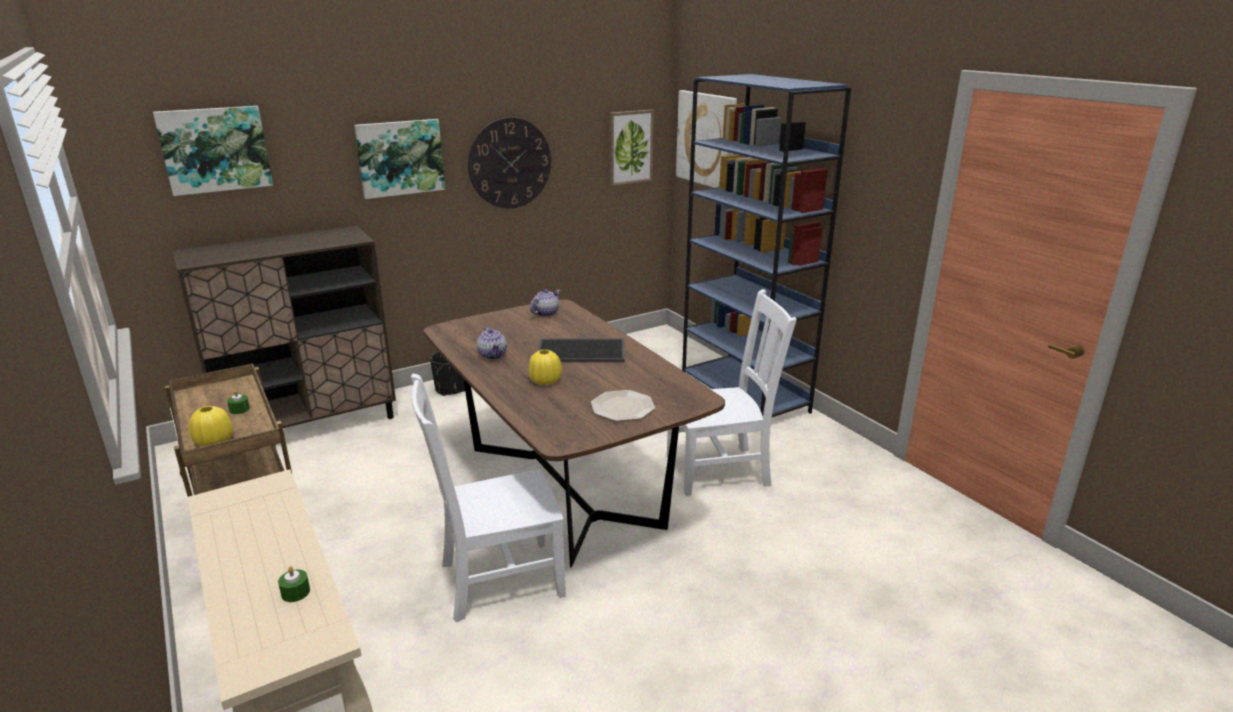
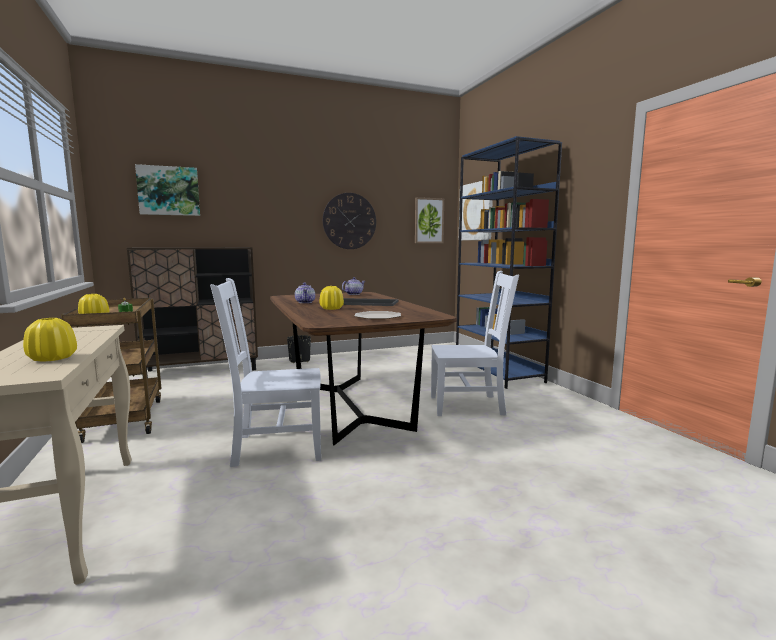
camera: 10 degrees right, 15 degrees down
green candle [278,566,310,602] -> yellow vase [23,318,77,362]
picture [354,119,445,199] -> none

